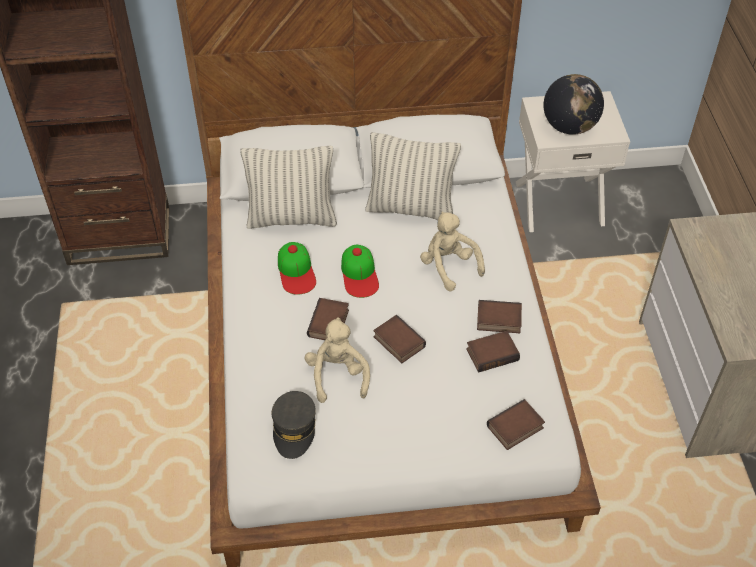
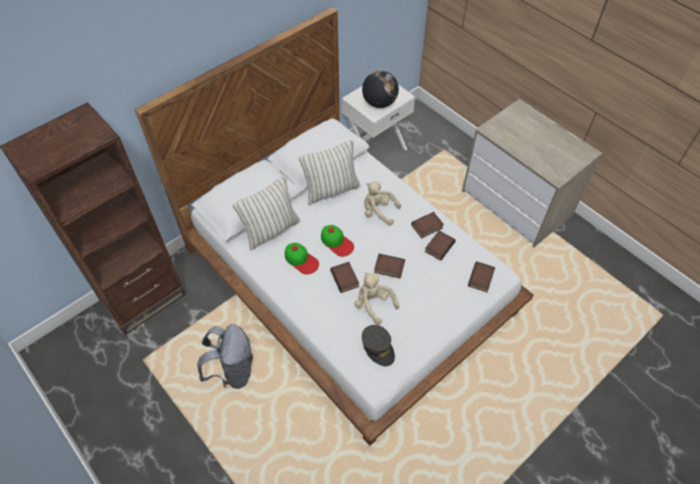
camera: 35 degrees left, 5 degrees up
none -> grey backpack [197,324,253,389]

